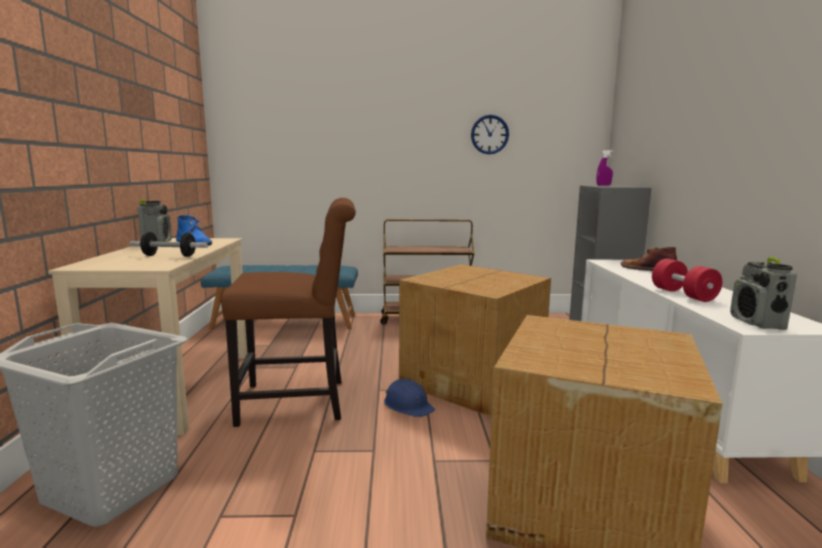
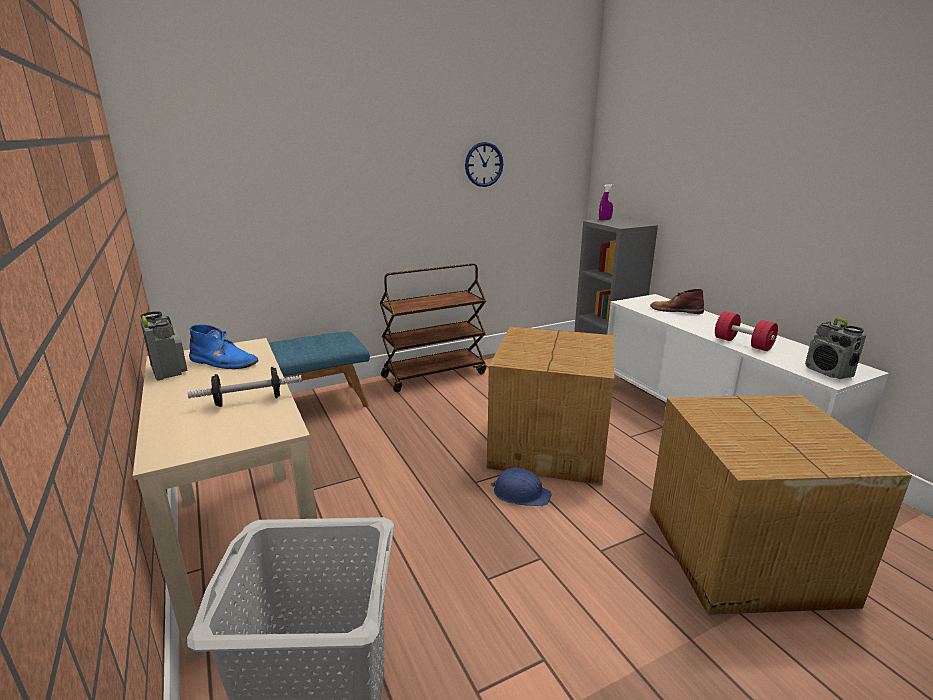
camera: 25 degrees left, 10 degrees up
brown chair [221,198,356,427] -> none

